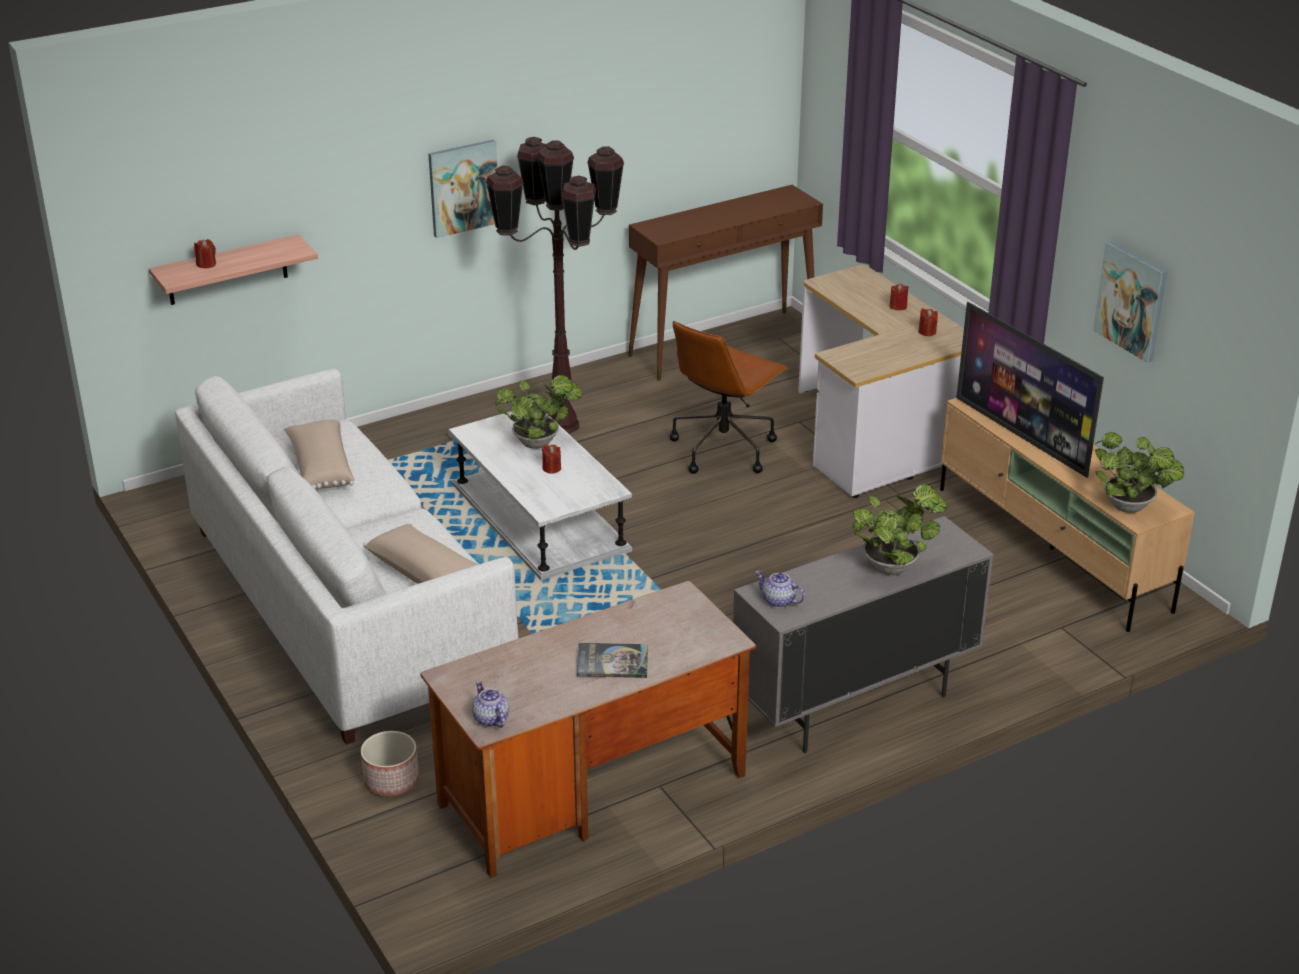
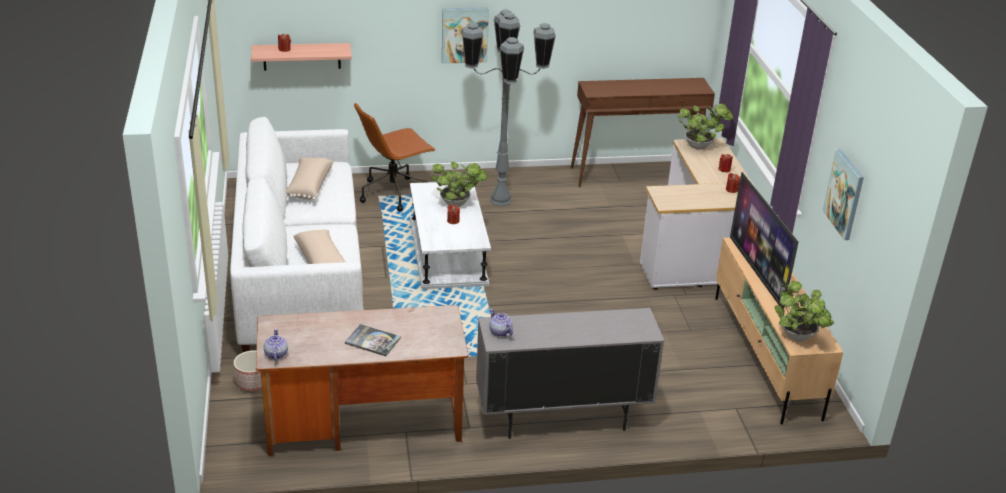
camera: 20 degrees right, 0 degrees up
brown floor lamp [486,137,624,434] -> grey floor lamp [461,9,556,206]
brown office chair [670,321,788,474] -> brown office chair moved to [354,103,435,211]
potted plant [852,484,947,575] -> potted plant moved to [678,104,734,149]

